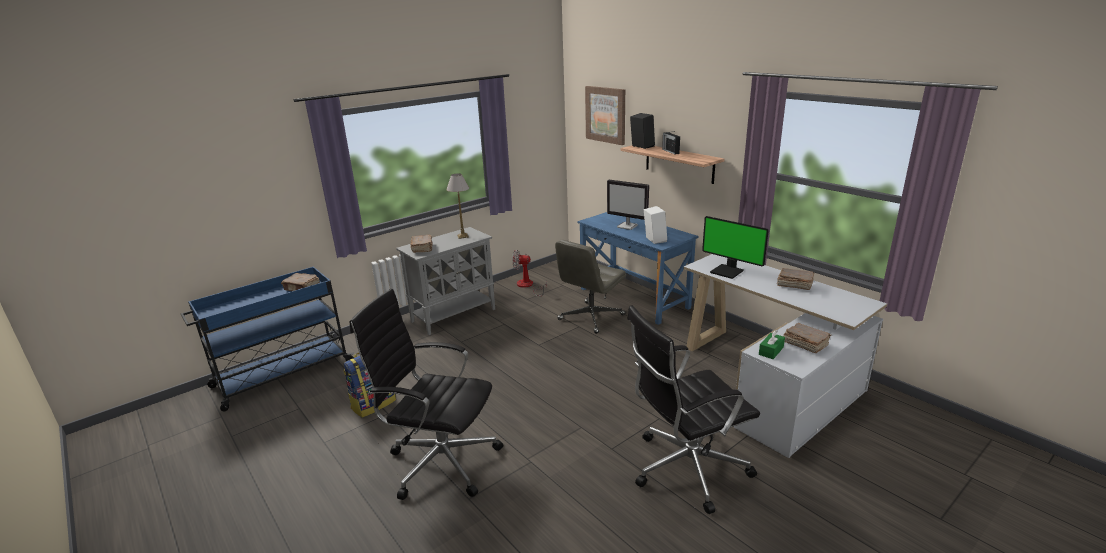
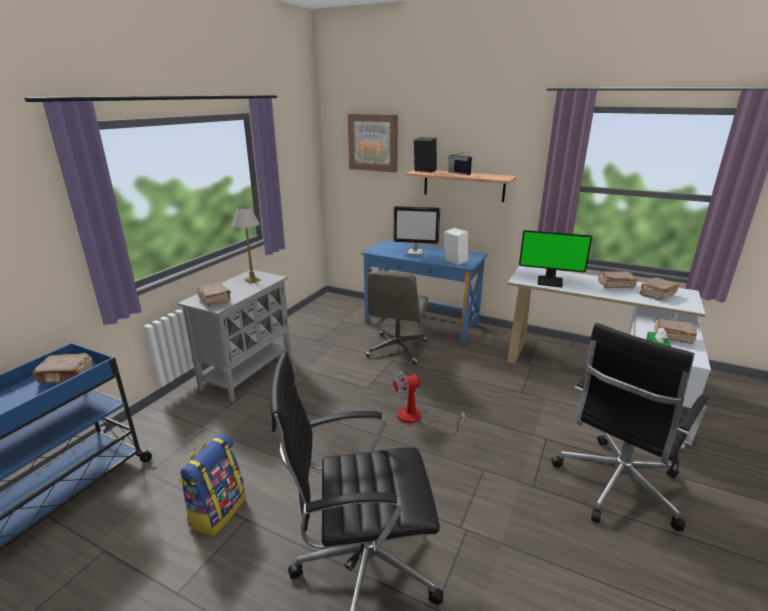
camera: 25 degrees left, 0 degrees up
fan [513,250,547,296] -> fan moved to [392,370,465,435]
none -> brown book [639,277,679,301]

